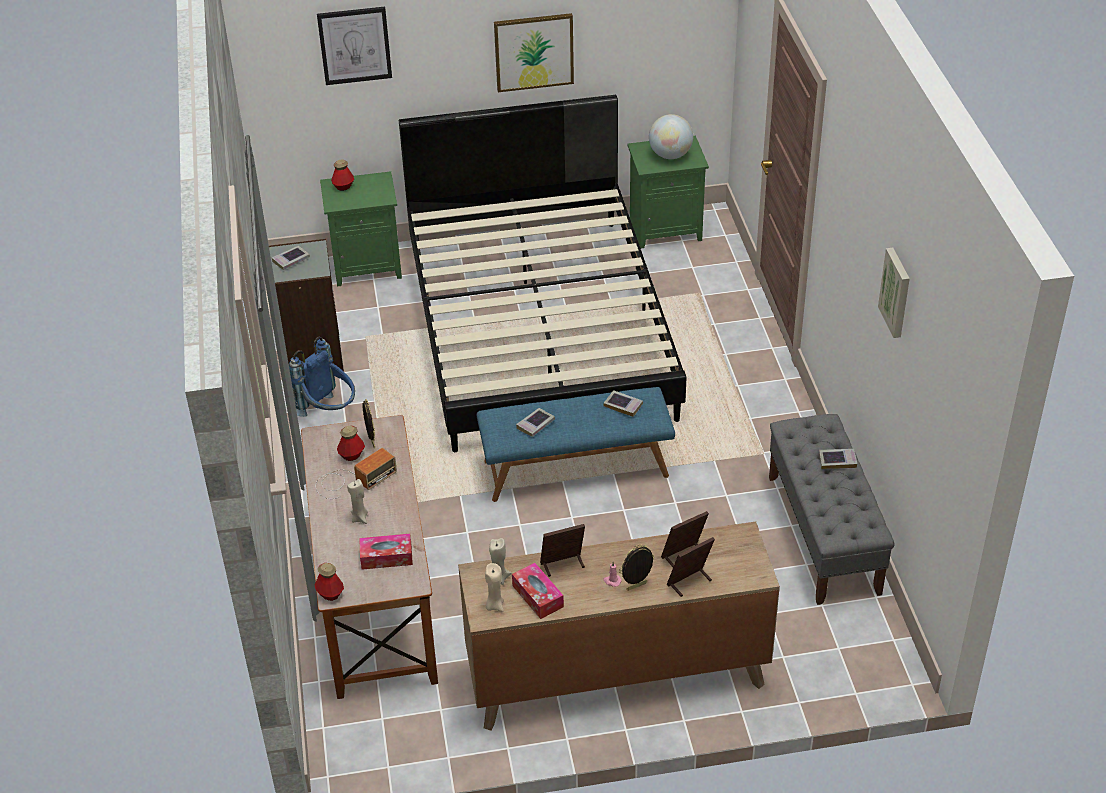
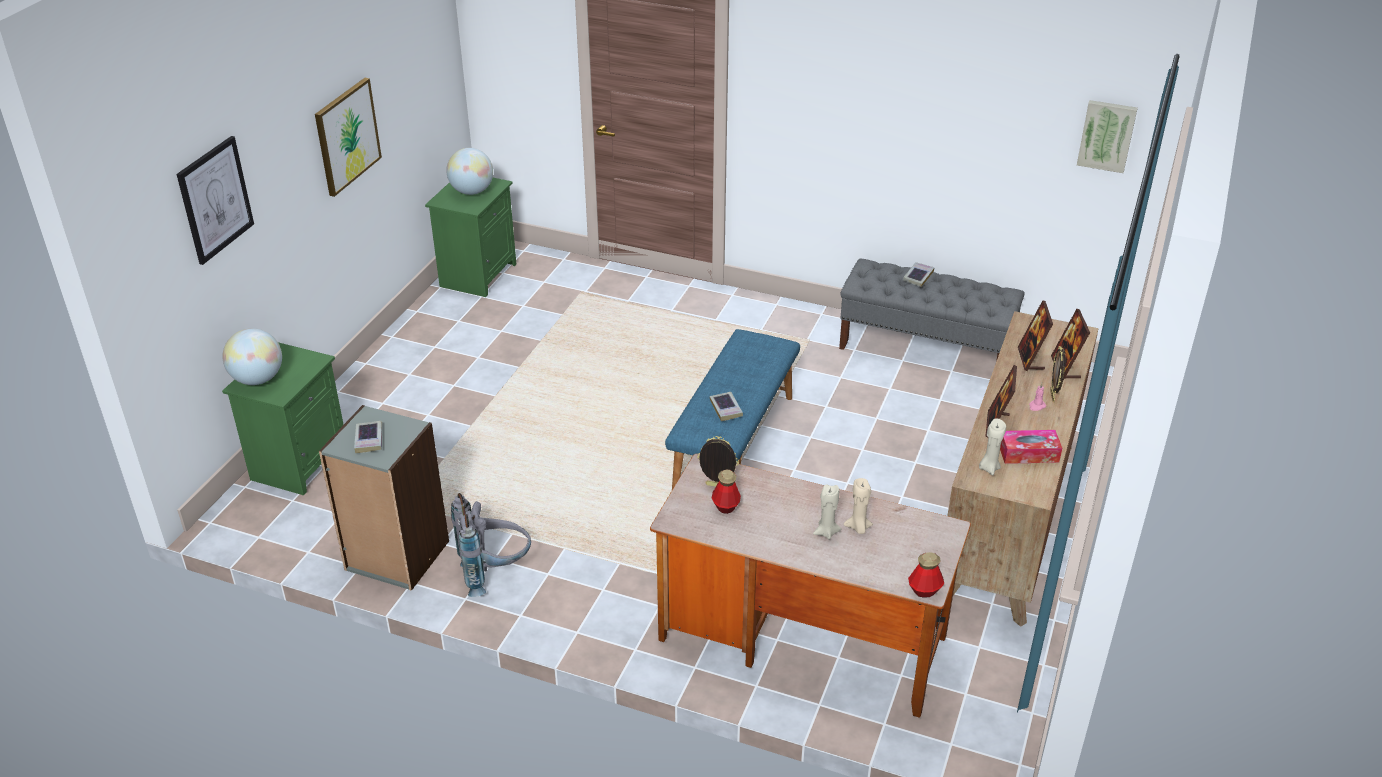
camera: 60 degrees left, 5 degrees down
blue backpack [289,337,355,417] -> grey backpack [451,493,531,597]
radio [315,448,397,499] -> none
bottle [331,159,354,191] -> globe [222,328,282,385]
tissue box [359,534,413,570] -> none
black bed [399,95,686,452] -> none
beige candle [485,563,504,612] -> beige candle moved to [844,478,873,534]
book [603,390,643,417] -> none
picture [878,248,910,338] -> picture moved to [1077,100,1138,173]

